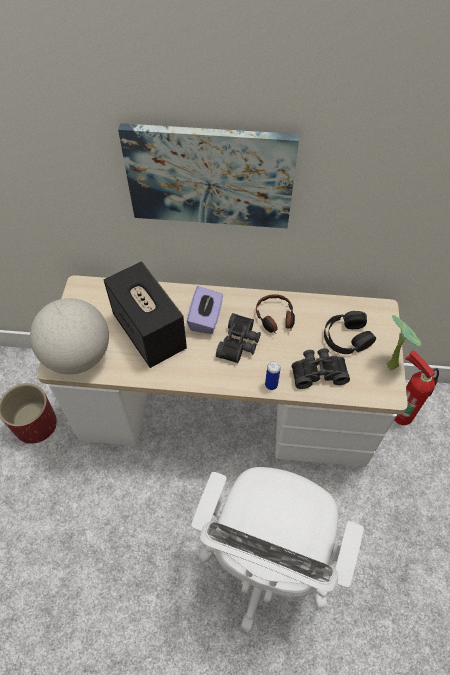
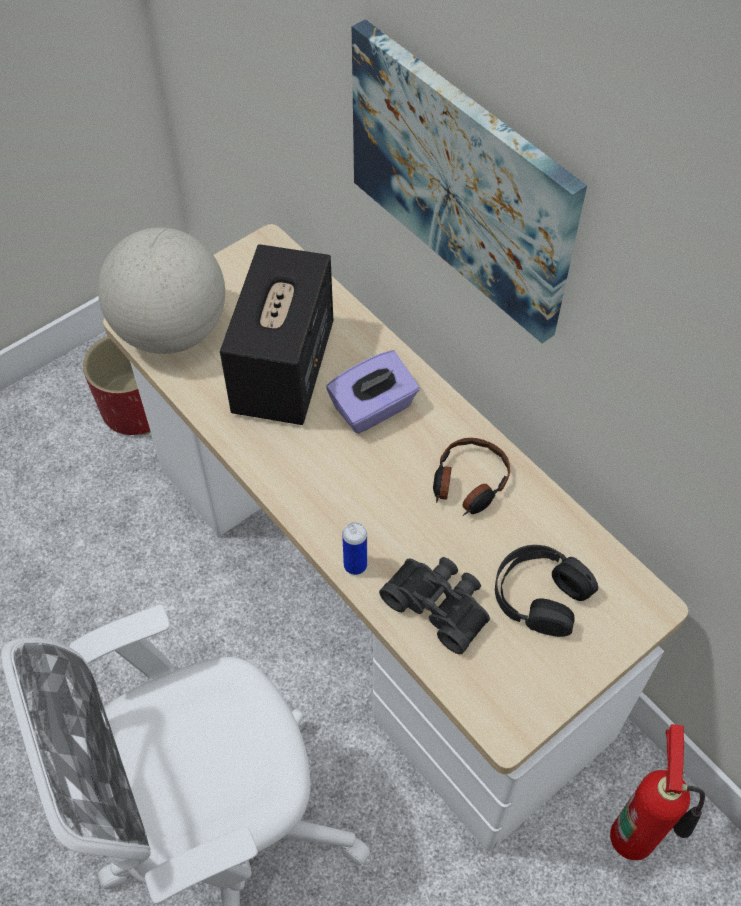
camera: 45 degrees right, 0 degrees up
black binoculars [216,313,261,363] -> none
potted plant [386,315,421,370] -> none

